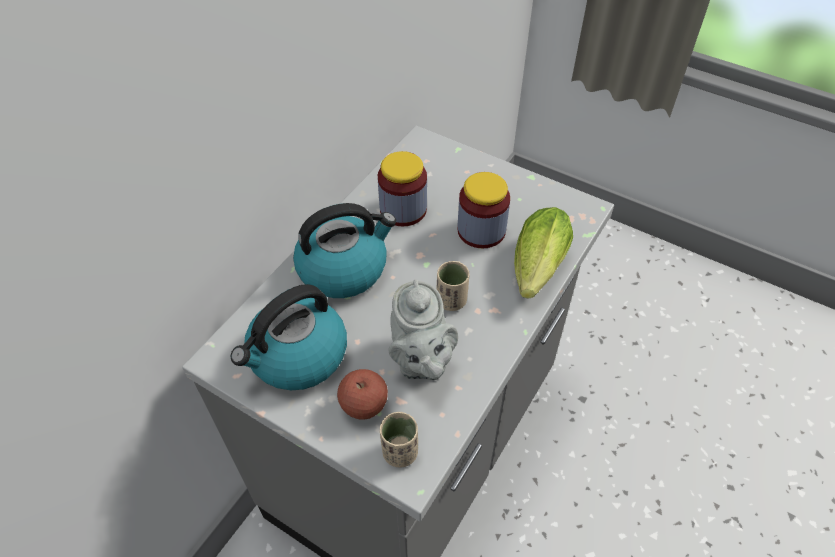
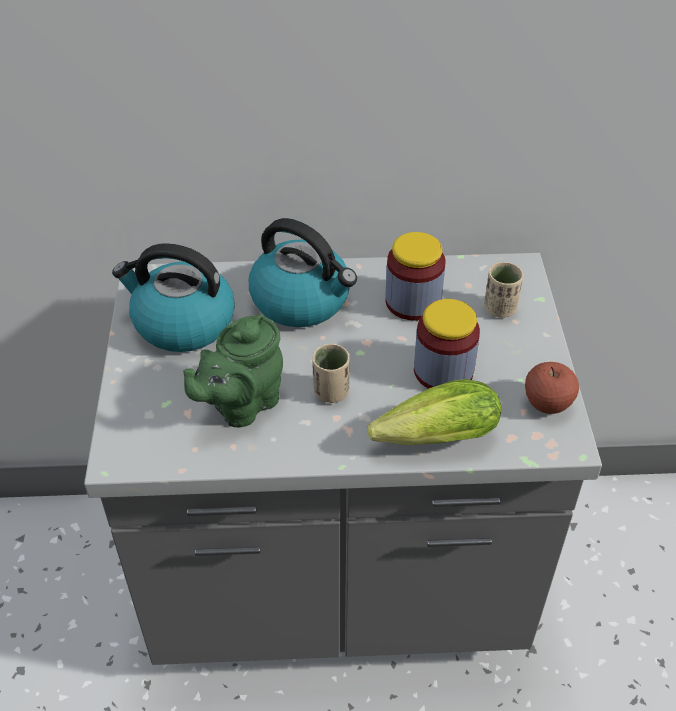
camera: 55 degrees right, 5 degrees down
apple [337,369,388,420] -> apple moved to [525,362,579,414]
beige cup [380,412,418,468] -> beige cup moved to [484,262,523,318]
grey teapot [388,279,458,380] -> green teapot [183,314,283,428]

